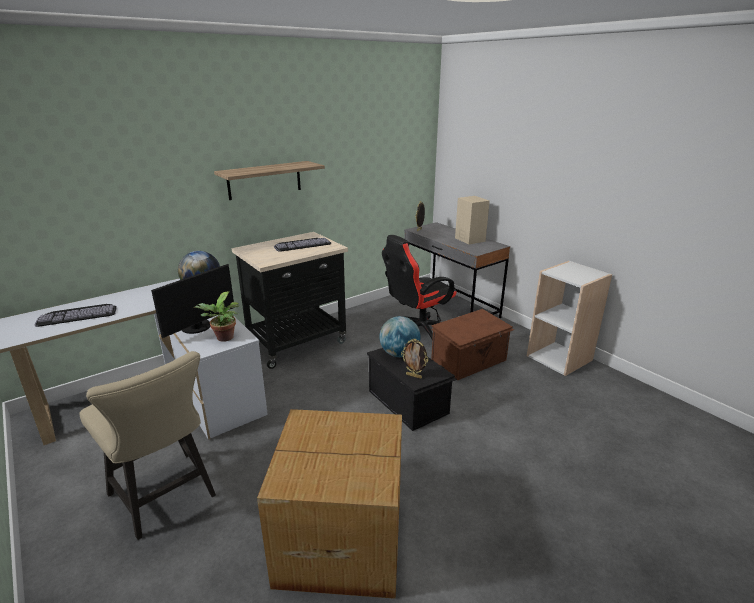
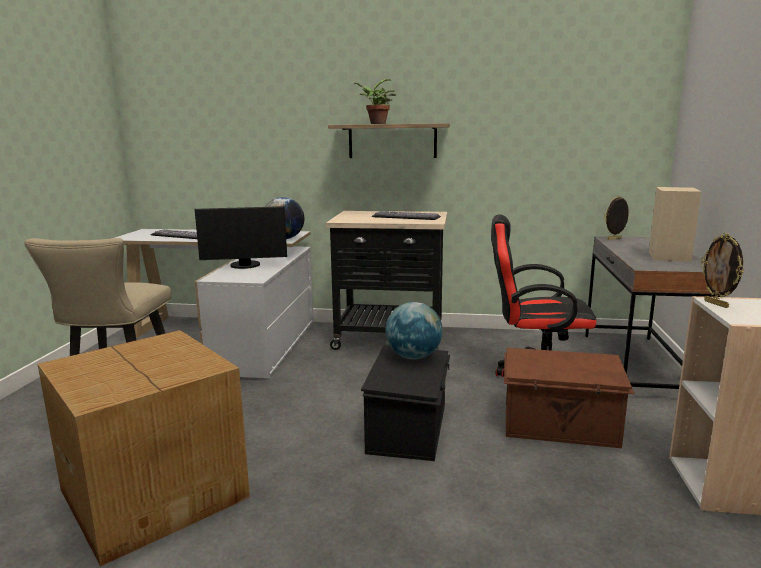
camera: 45 degrees right, 10 degrees down
potted plant [193,291,239,342] -> potted plant moved to [354,79,396,124]
picture frame [401,339,428,379] -> picture frame moved to [701,233,744,308]

